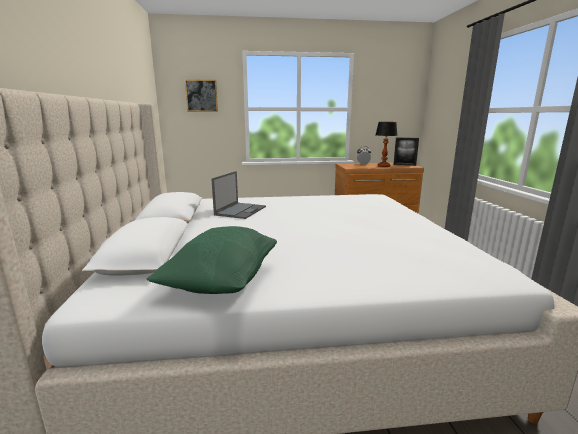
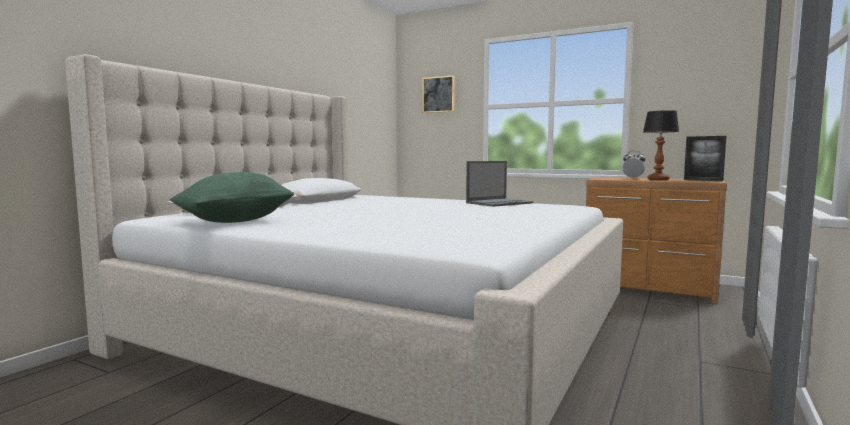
camera: 35 degrees right, 10 degrees down
laptop [211,171,266,219] -> laptop moved to [466,161,533,207]

